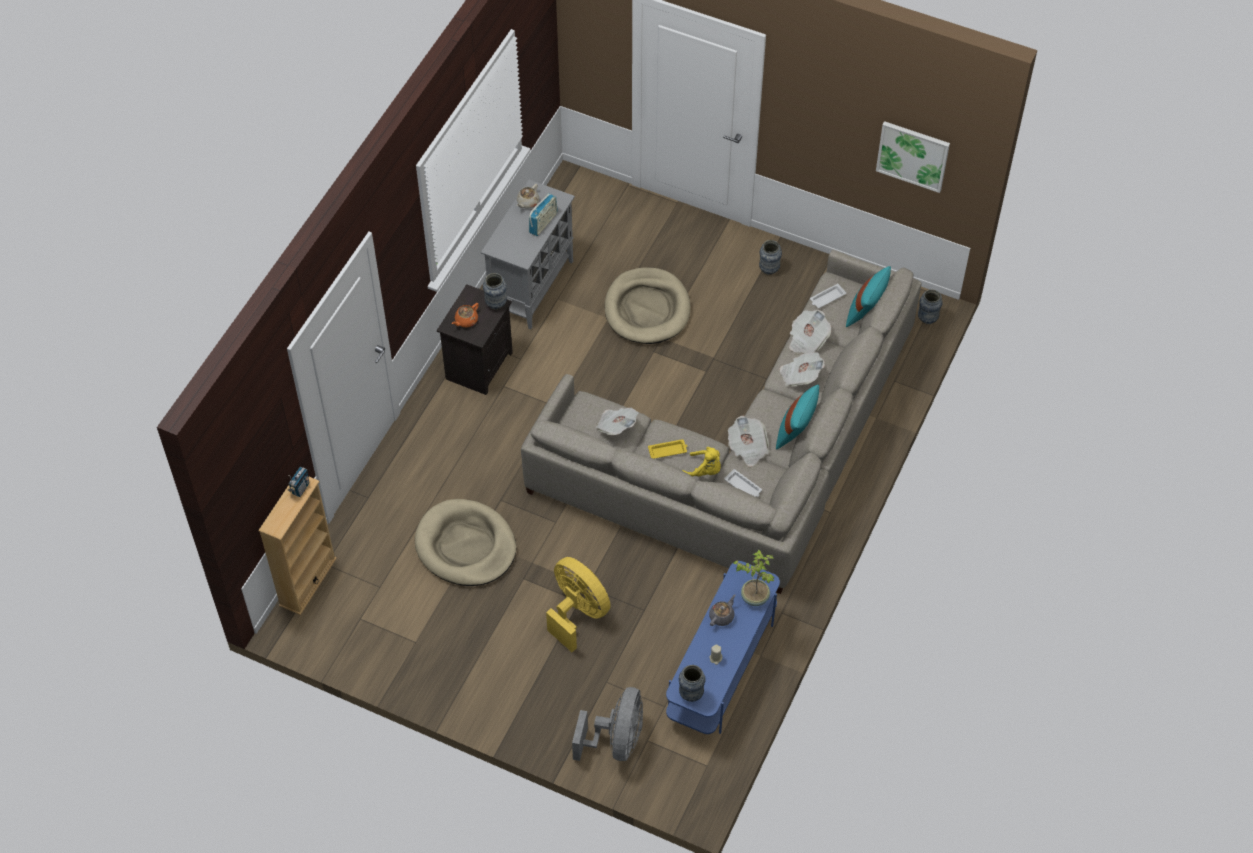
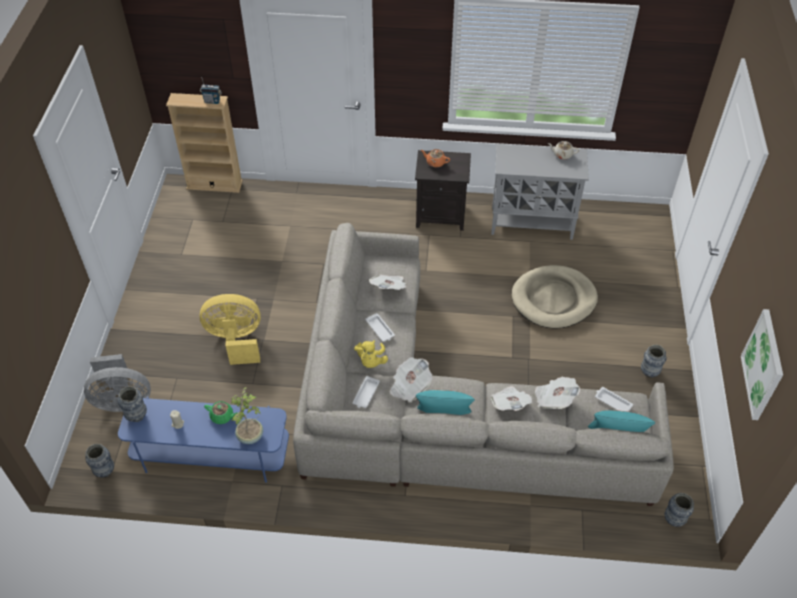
camera: 70 degrees right, 5 degrees down
beige dog bed [415,499,516,586] -> none
vase [483,273,507,310] -> vase moved to [85,444,114,478]
radio [529,193,558,236] -> none
yellow fan [546,557,611,652] -> yellow fan turned 120 degrees counterclockwise [199,294,261,365]
yellow tray [648,439,687,459] -> white tray [366,313,395,342]
grey teapot [709,594,735,626] -> green teapot [204,401,237,424]

